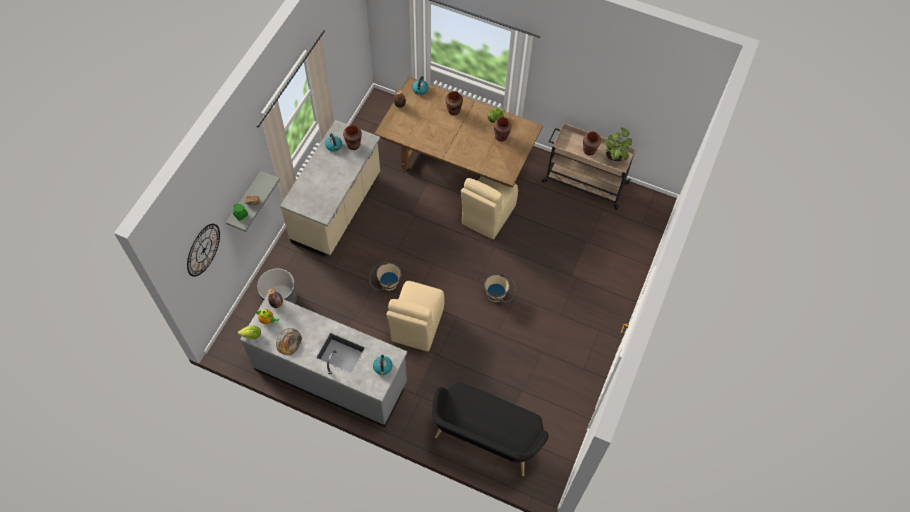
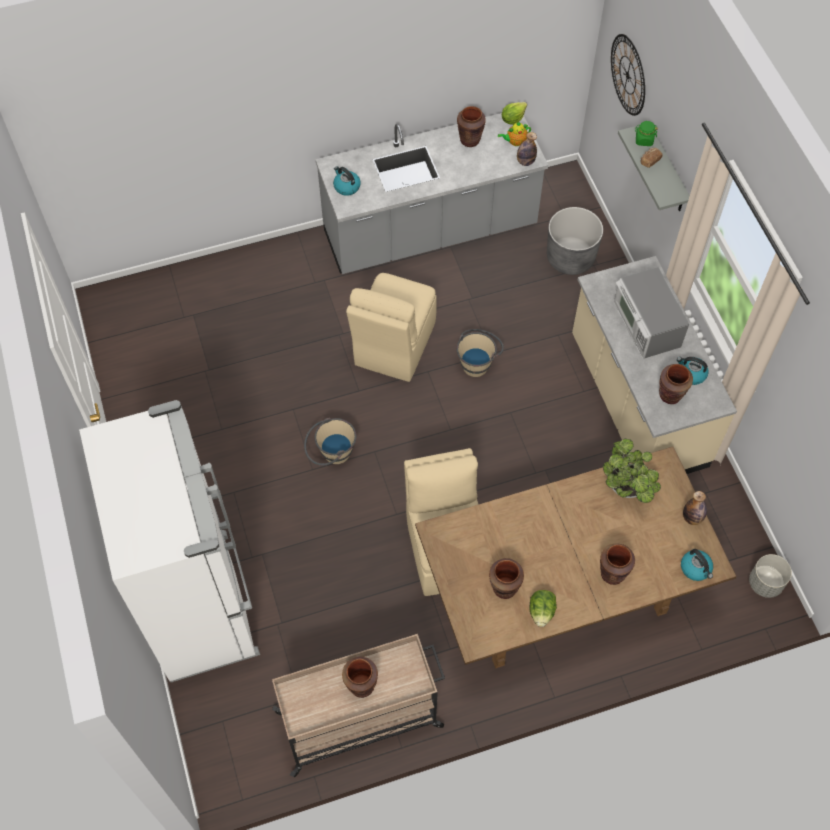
camera: 140 degrees right, 0 degrees up
bread [276,328,302,356] -> brown vase [457,106,486,147]
beige chair [386,281,444,351] -> beige chair turned 135 degrees counterclockwise [346,273,437,382]
black bench [432,382,548,476] -> none
potted plant [605,127,632,163] -> potted plant moved to [603,439,661,503]
none -> white fridge [79,400,260,682]
none -> microwave [614,267,689,359]
none -> grey planter [749,554,792,598]

